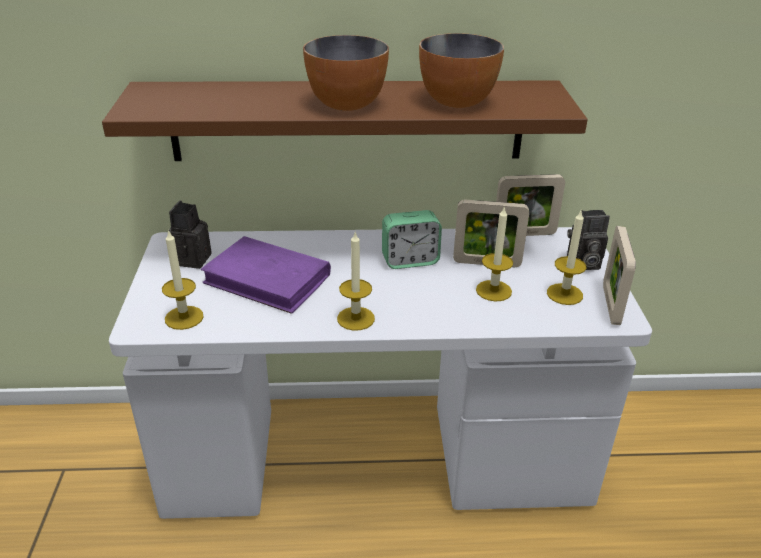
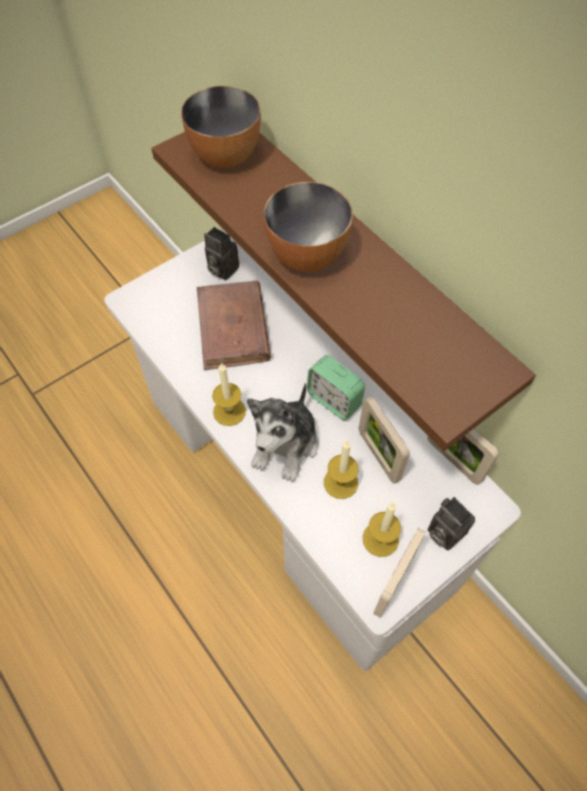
camera: 55 degrees right, 25 degrees up
candle [162,229,203,330] -> none
camera [169,201,212,269] -> camera turned 120 degrees counterclockwise [204,227,239,280]
purple book [201,236,331,314] -> brown book [197,281,271,370]
bowl [419,33,504,108] -> bowl moved to [181,86,261,168]
picture frame [603,226,636,325] -> picture frame turned 150 degrees clockwise [373,528,426,618]
none -> plush toy [247,383,318,483]

